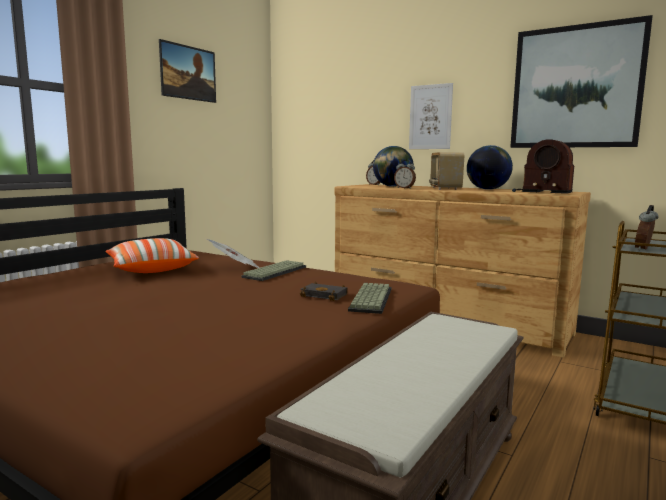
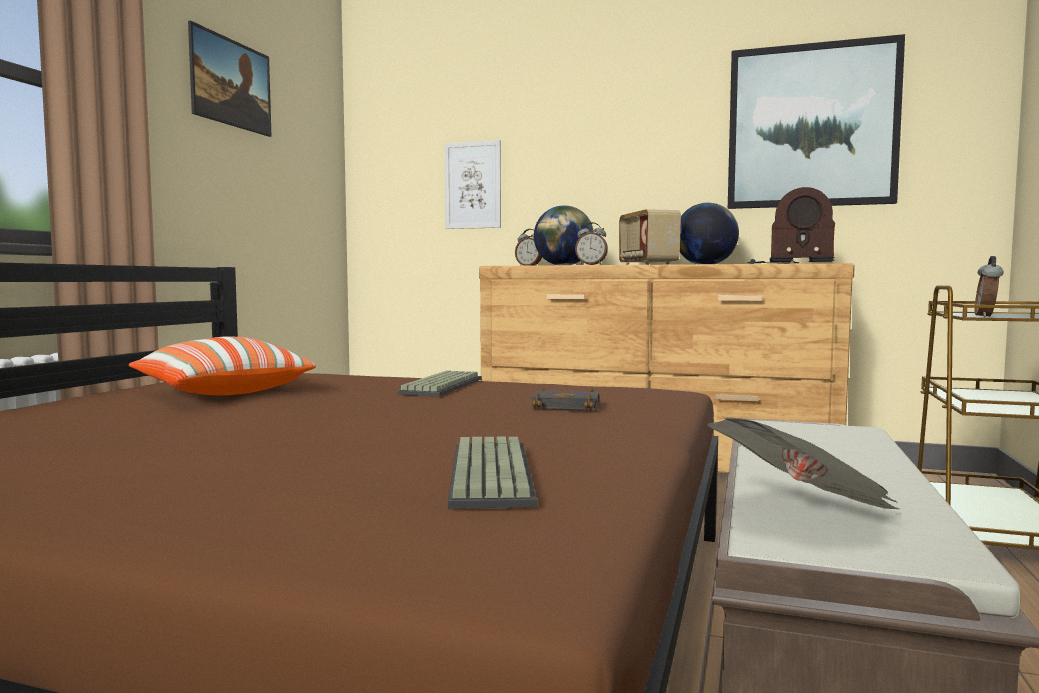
camera: 15 degrees left, 5 degrees down
newspaper [206,239,260,268] -> newspaper moved to [707,418,899,509]
keyboard [348,283,392,314] -> keyboard moved to [448,436,537,509]
picture [409,83,453,149] -> picture moved to [445,140,501,229]

